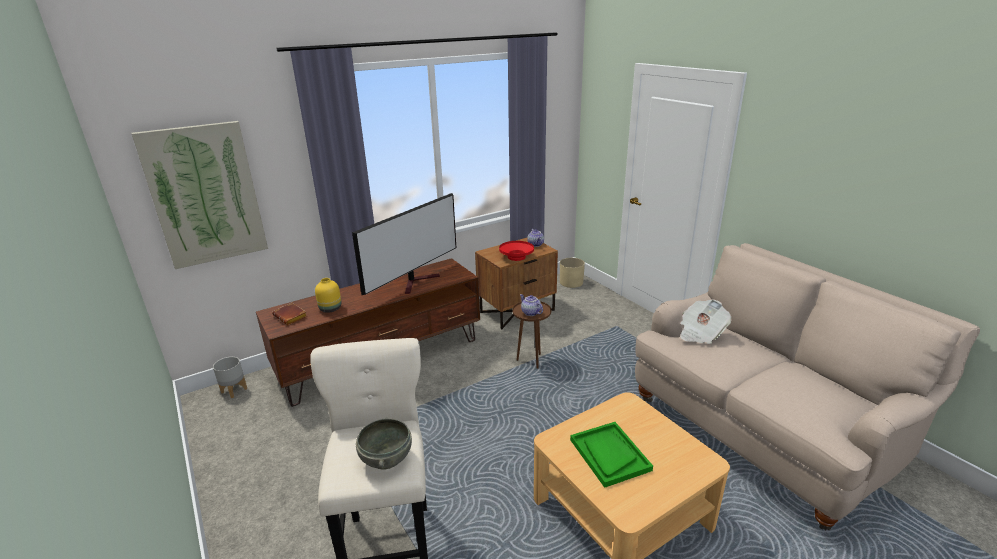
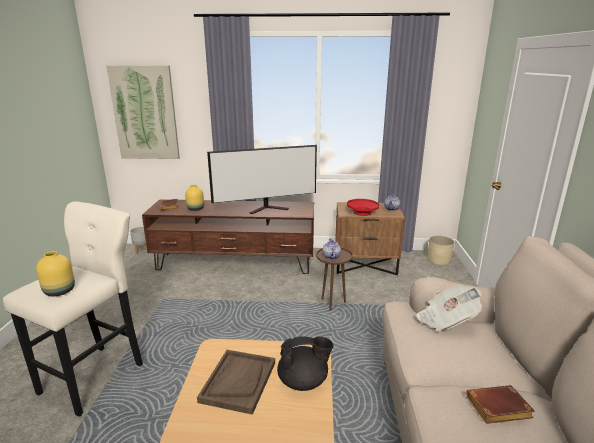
camera: 35 degrees right, 5 degrees down
grey bowl [356,418,412,470] -> yellow vase [36,251,75,296]
green tray [570,422,653,488] -> brown tray [197,350,275,415]
none -> black teapot [277,336,334,391]
none -> brown book [466,385,535,424]

